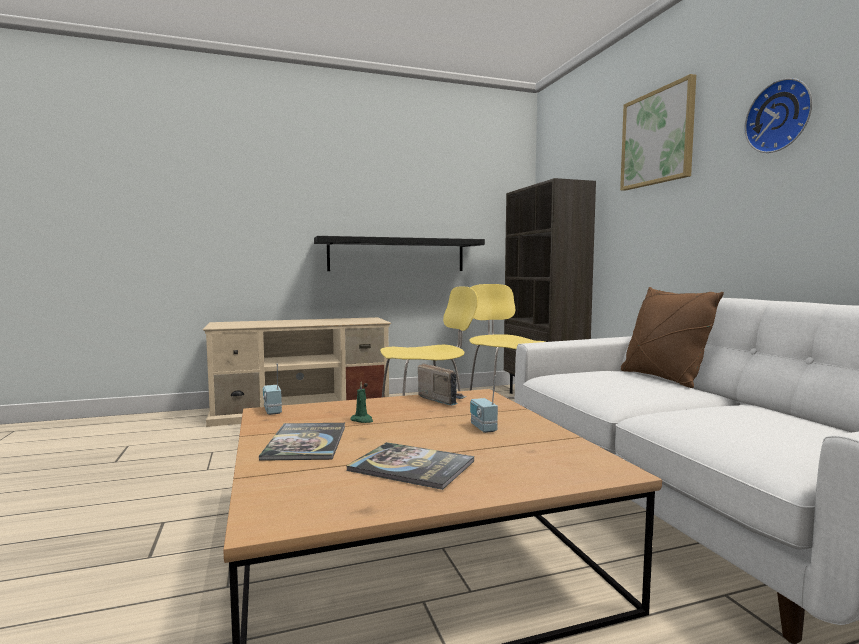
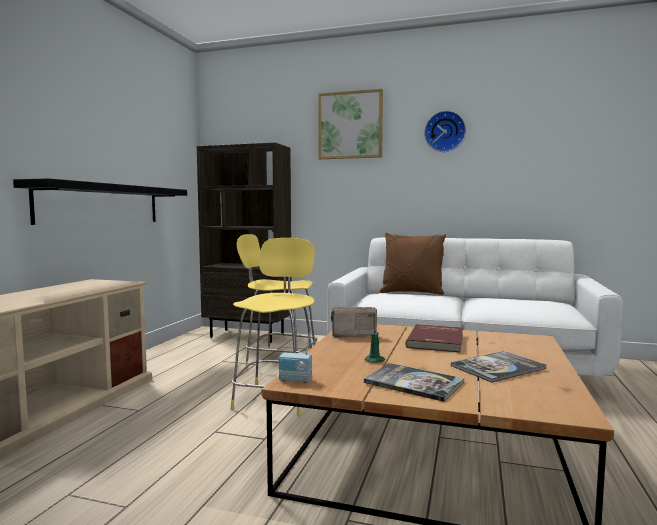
camera: 55 degrees left, 0 degrees up
radio [470,376,498,433] -> red book [405,324,463,352]

